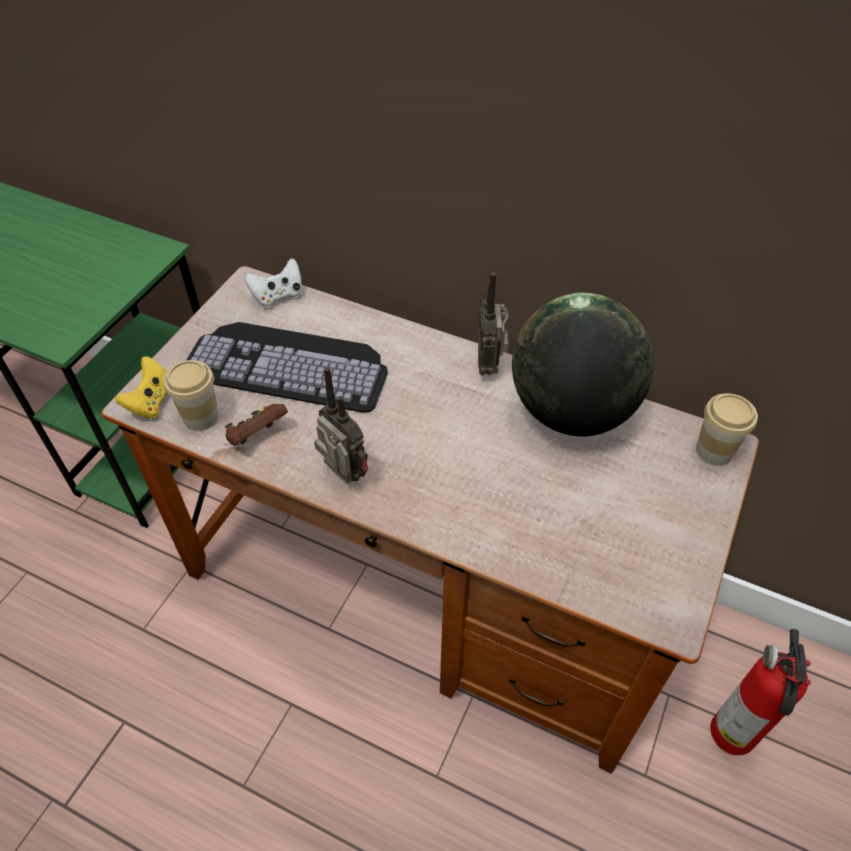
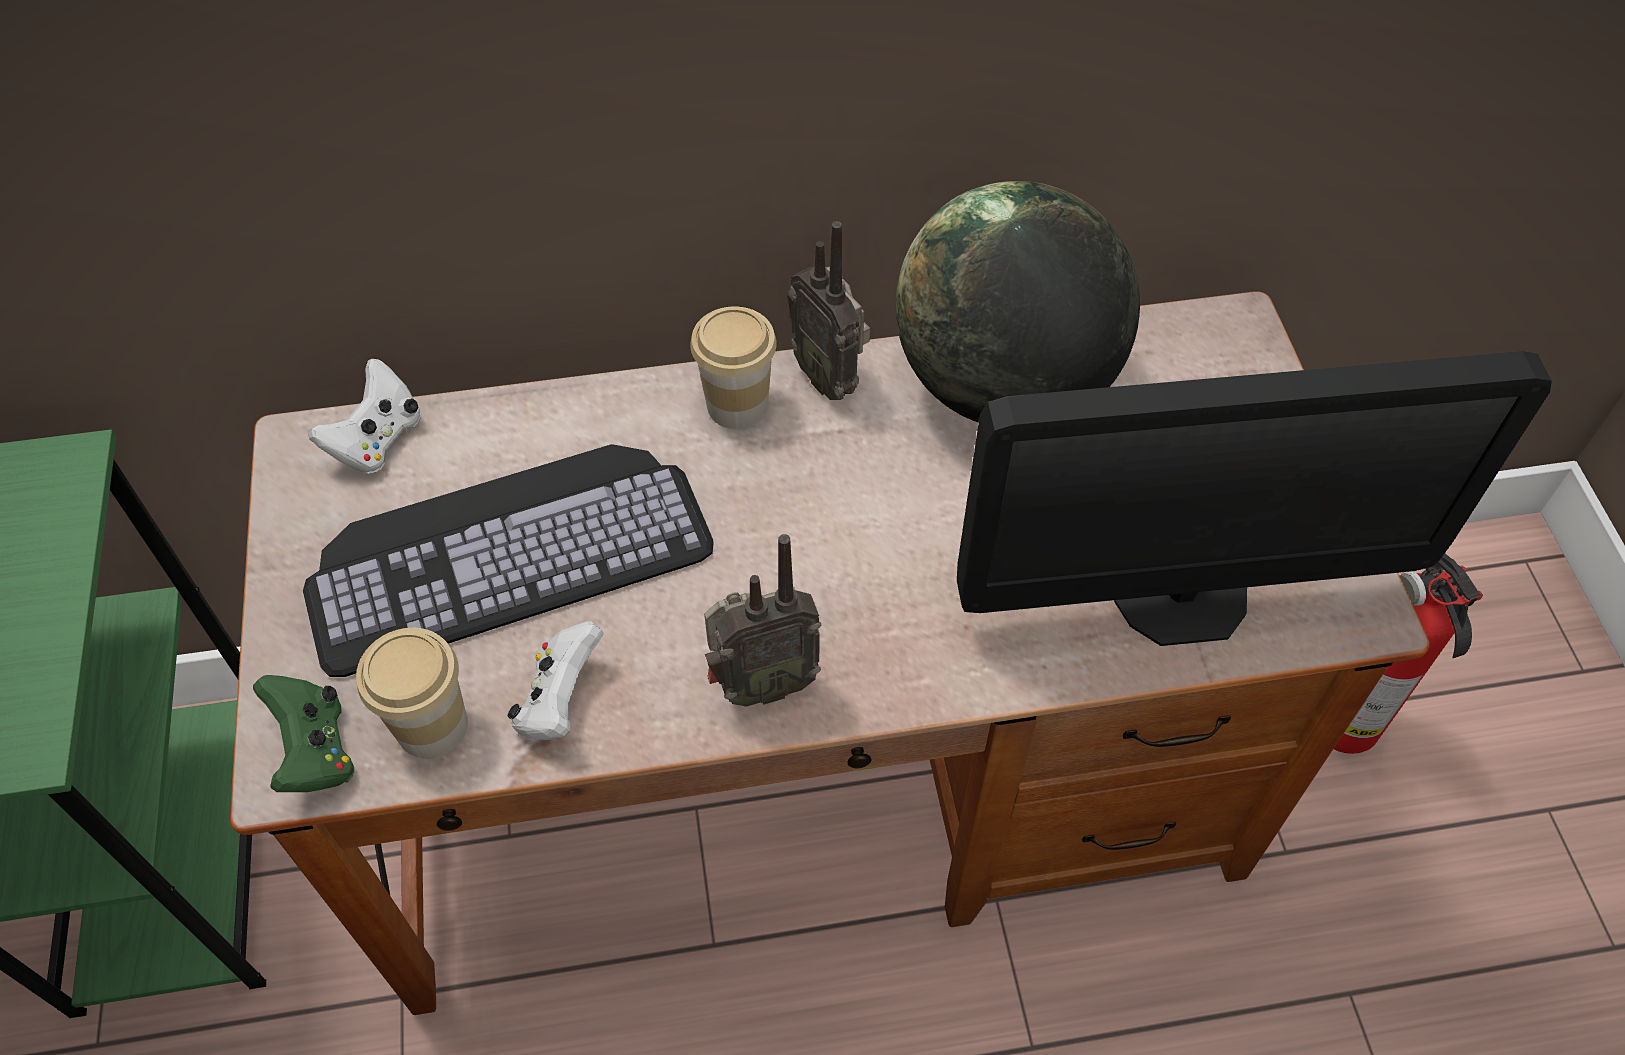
camera: 35 degrees left, 5 degrees up
yellow game controller [115,356,167,419] -> green game controller [253,675,354,792]
brown game controller [225,404,288,446] -> white game controller [508,621,604,740]
radio [314,366,368,484] -> radio turned 150 degrees clockwise [704,534,821,707]
cup [696,393,758,466] -> cup moved to [690,307,777,429]
none -> monitor [957,351,1552,646]

